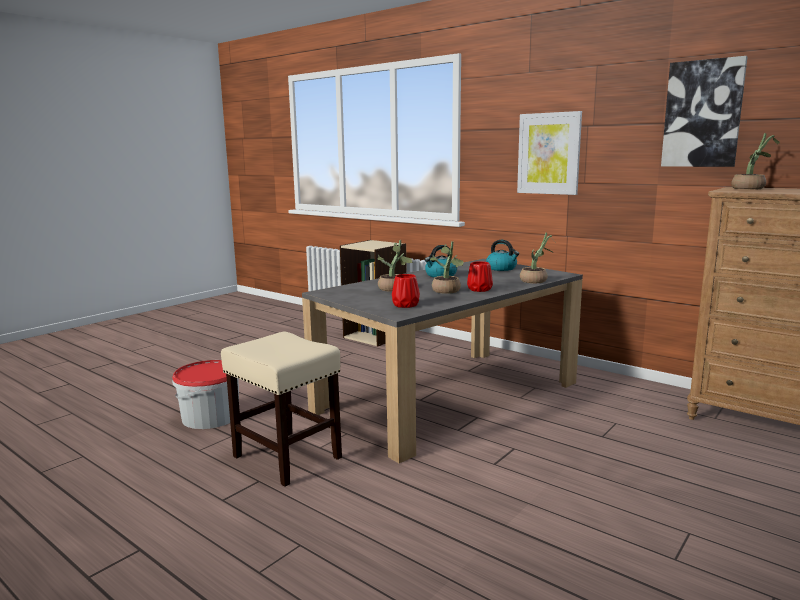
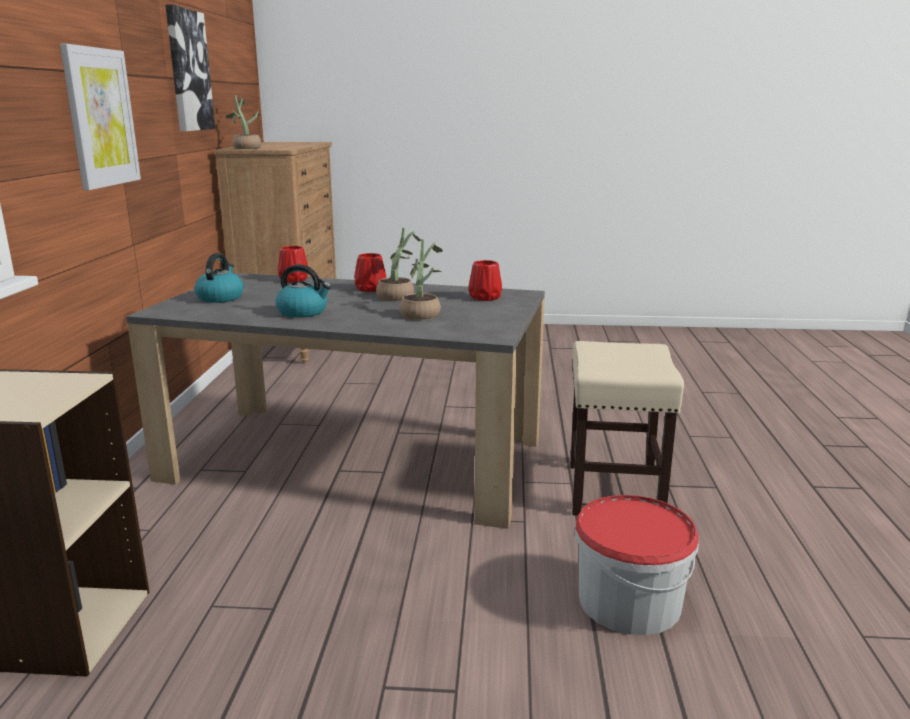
camera: 125 degrees left, 5 degrees up
potted plant [520,232,556,283] -> red vase [278,246,308,282]

